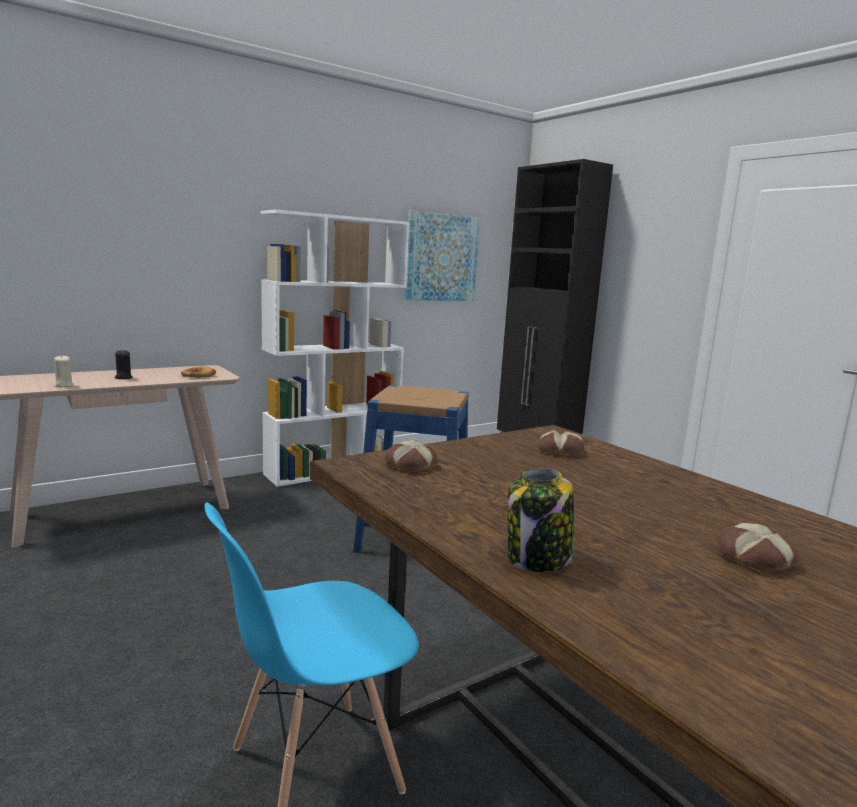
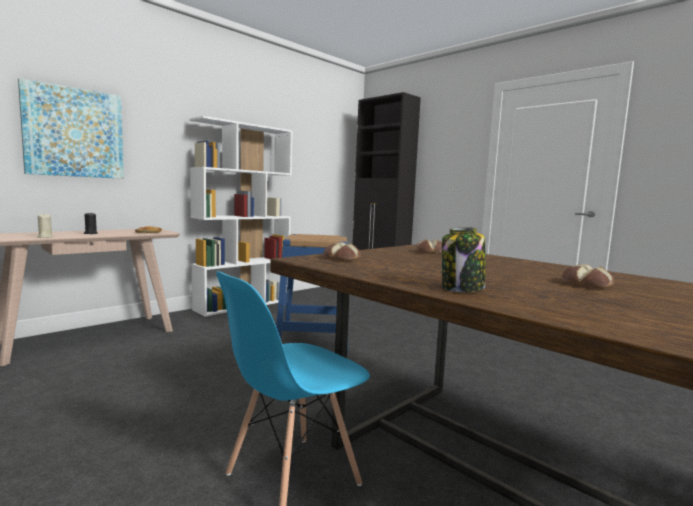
camera: 10 degrees left, 5 degrees down
picture [404,210,480,301] -> picture moved to [18,78,124,179]

